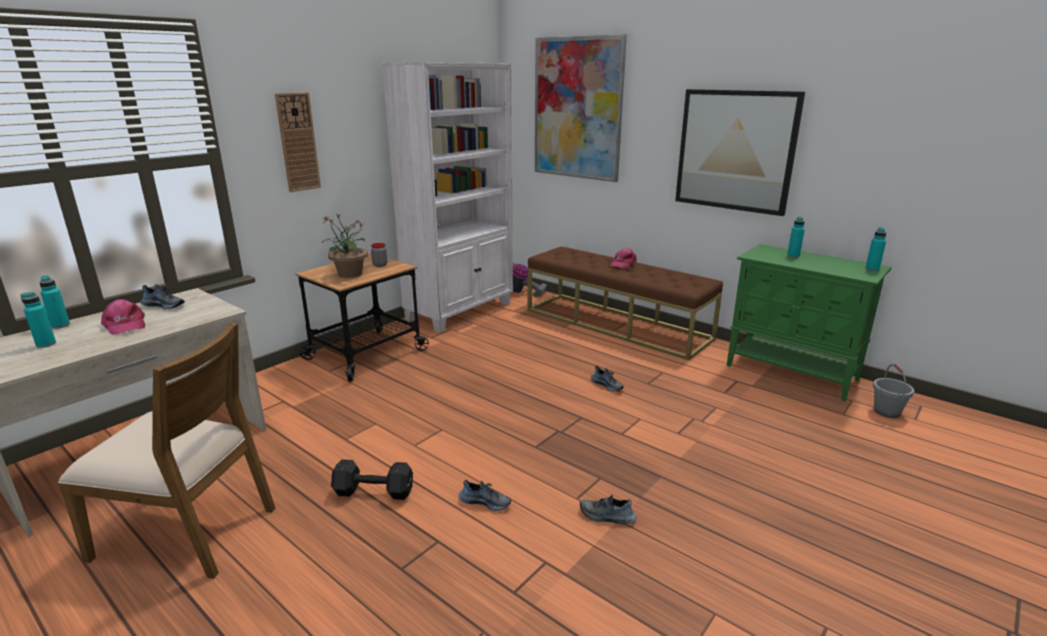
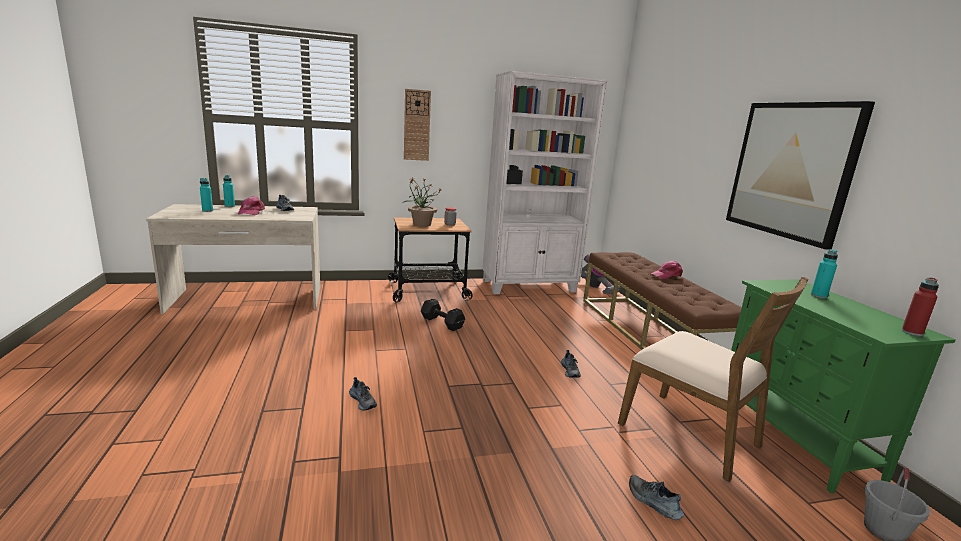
camera: 35 degrees right, 5 degrees down
brown chair [58,322,275,579] -> brown chair moved to [618,276,809,482]
black dumbbell [331,459,413,500] -> black dumbbell moved to [421,299,465,331]
picture [535,34,627,182] -> none
shoe [580,494,636,524] -> shoe moved to [629,474,684,520]
turquoise bottle [865,227,886,271] -> red bottle [902,277,939,336]

